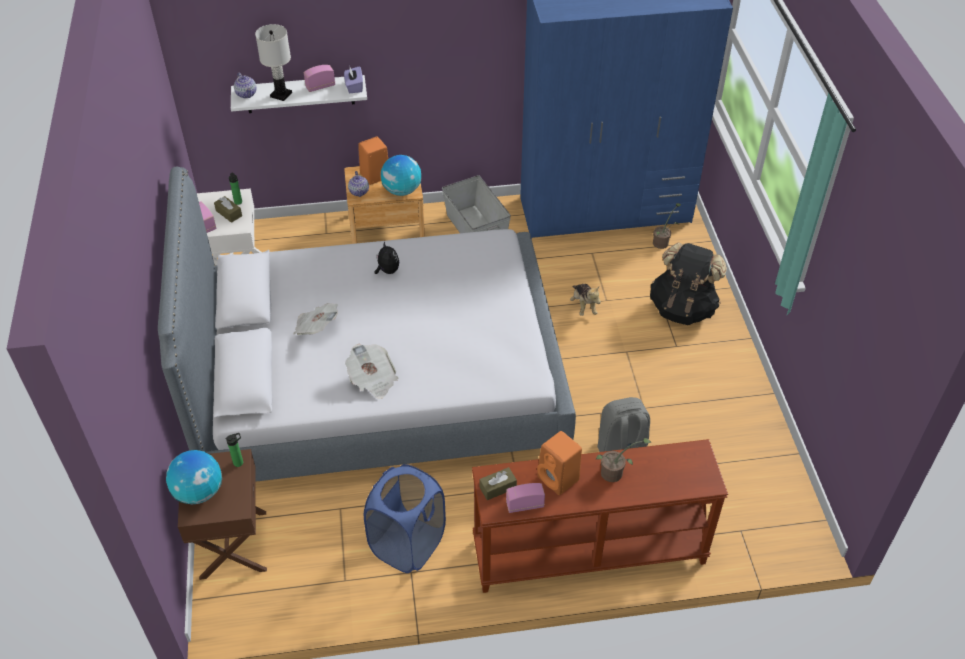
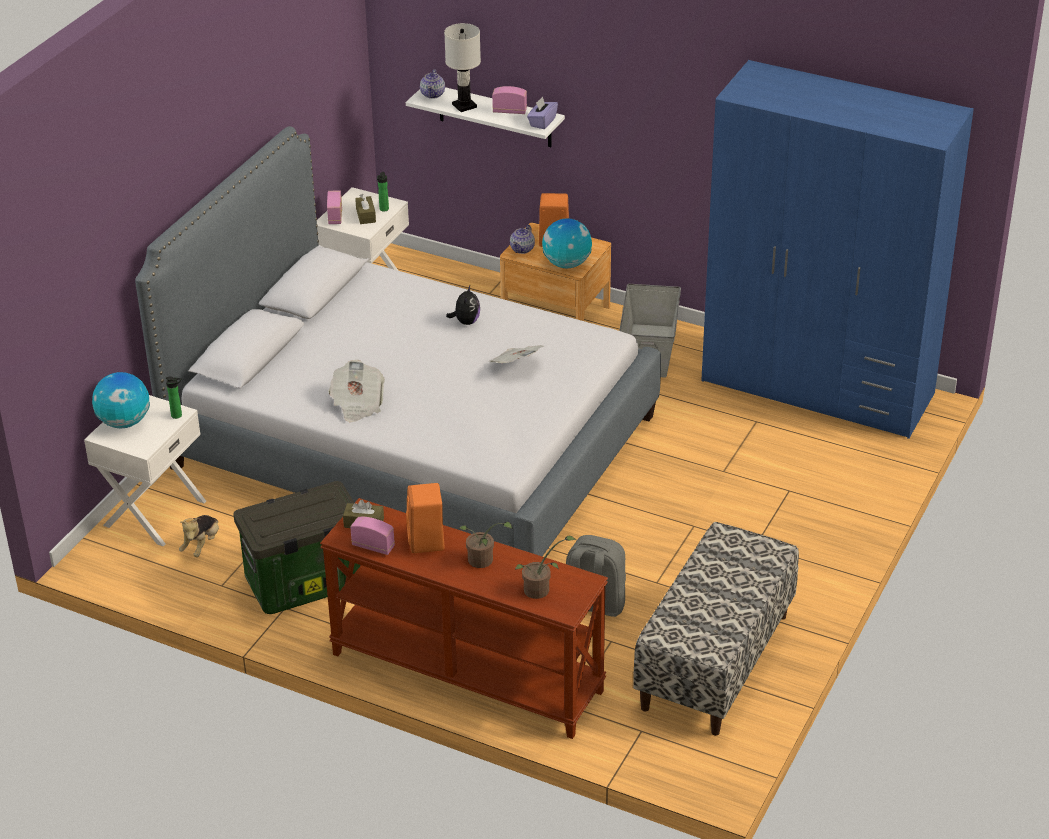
camera: 35 degrees right, 10 degrees down
brown nightstand [178,449,267,580] -> white nightstand [84,395,206,546]
newspaper [293,303,338,335] -> newspaper moved to [490,345,544,363]
blue laundry basket [364,464,446,573] -> storage box [233,481,360,614]
plush toy [570,284,601,316] -> plush toy moved to [179,515,219,557]
black backpack [650,242,727,325] -> none
potted plant [653,203,681,249] -> potted plant moved to [515,536,576,599]
none -> bench [633,522,799,736]

